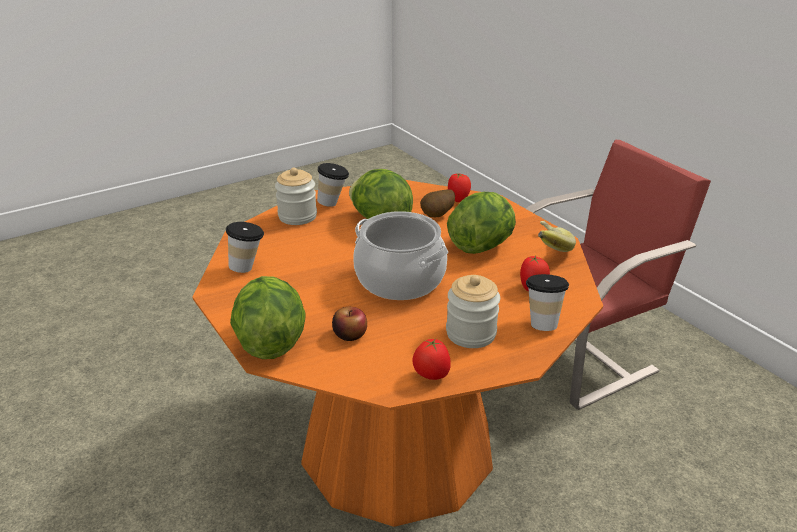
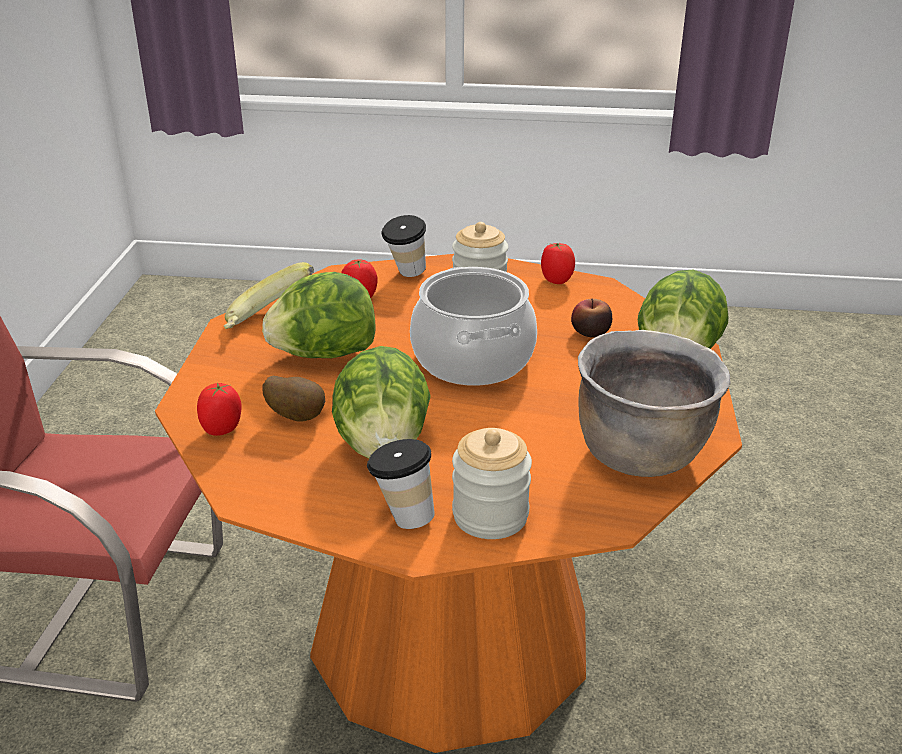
camera: 140 degrees left, 0 degrees up
cup [226,222,264,273] -> brown cooking pot [578,330,731,477]

